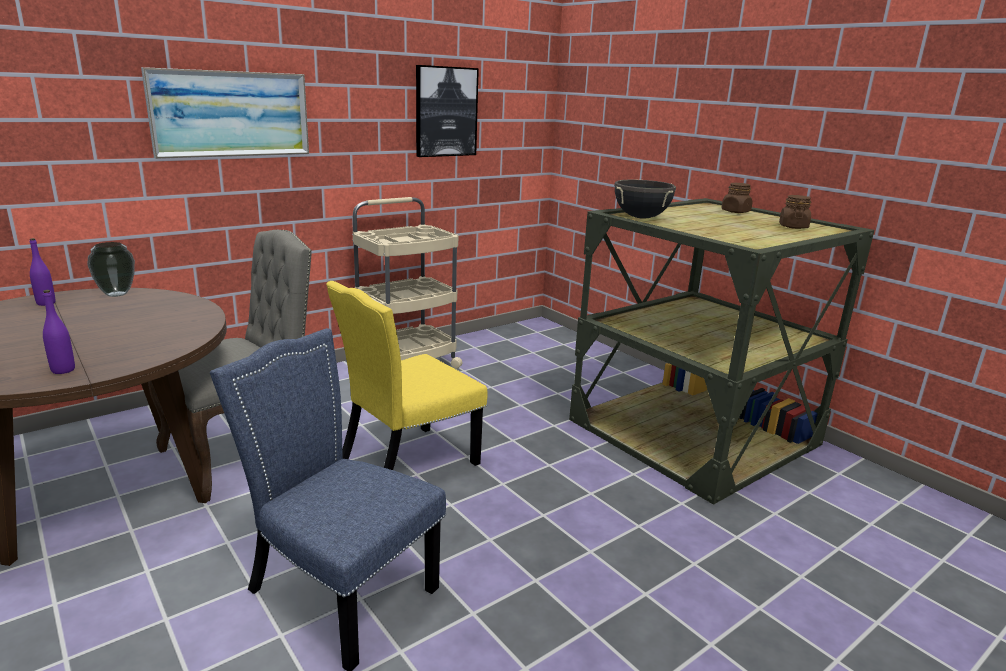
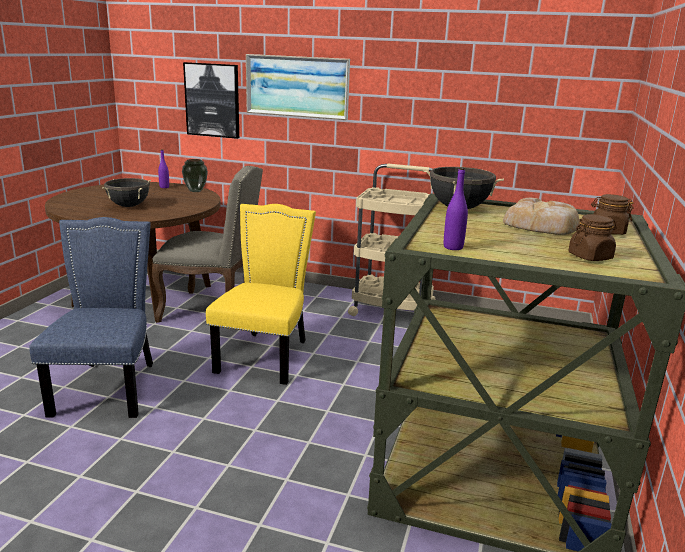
camera: 55 degrees right, 0 degrees up
purple bottle [43,290,75,374] -> purple bottle moved to [444,167,468,250]
yellow chair [326,281,487,470] -> yellow chair turned 90 degrees clockwise [206,204,316,385]
picture [416,65,479,157] -> picture moved to [183,62,239,139]
none -> black cooking pot [102,178,151,207]
none -> bread [503,198,580,235]

